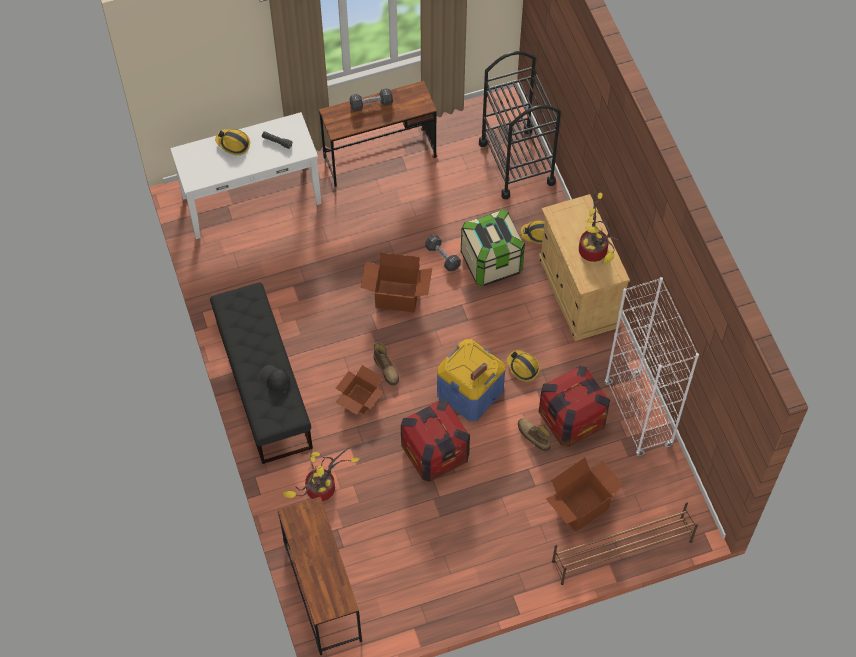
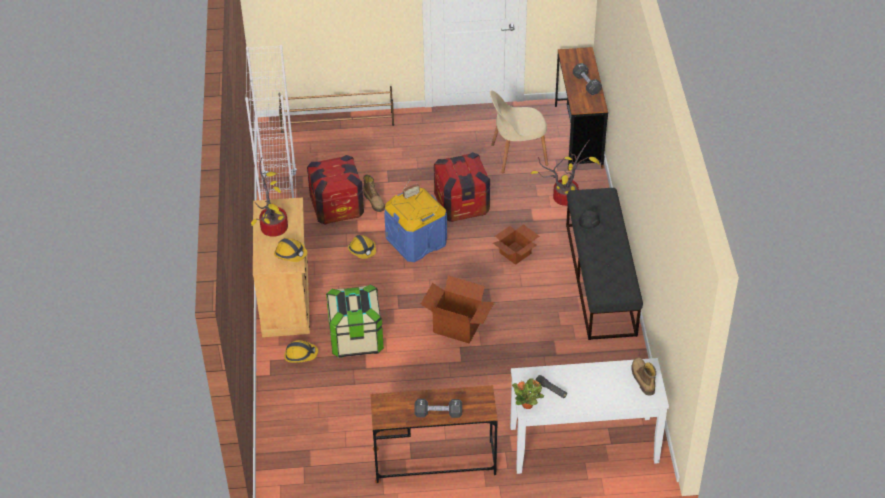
camera: 165 degrees left, 15 degrees down
hard hat [215,129,250,155] -> hard hat moved to [274,238,308,262]
boot [374,342,399,386] -> boot moved to [631,358,656,396]
black dumbbell [425,235,461,271] -> black dumbbell moved to [573,63,602,95]
black cart [479,51,561,199] -> none
cardboard box [546,457,623,532] -> none
none -> beige chair [490,90,548,173]
none -> potted plant [512,378,544,409]

